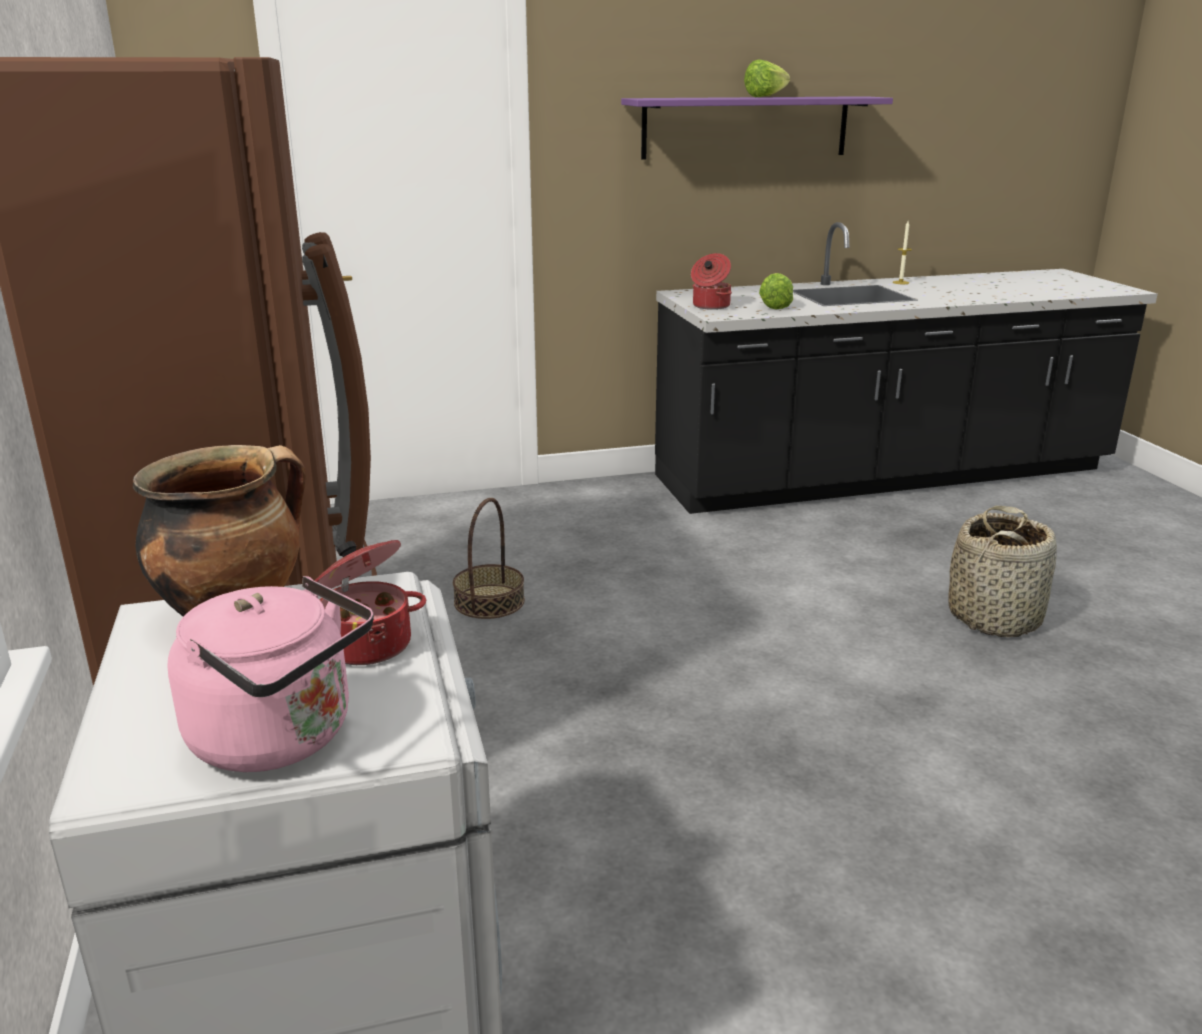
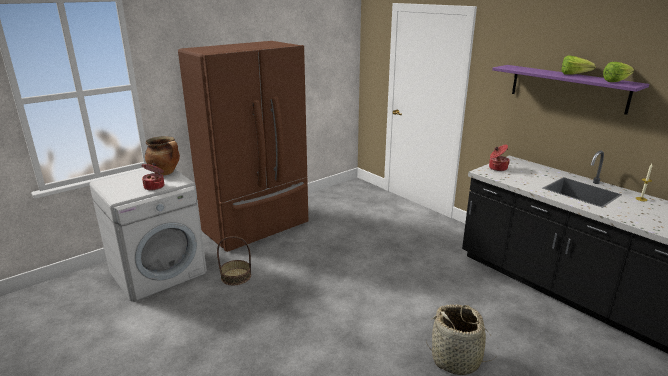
camera: 65 degrees right, 0 degrees up
pink kettle [167,576,374,772] -> none
basket [453,498,525,619] -> basket moved to [217,236,251,285]
lettuce [759,273,793,310] -> lettuce moved to [603,62,634,82]

